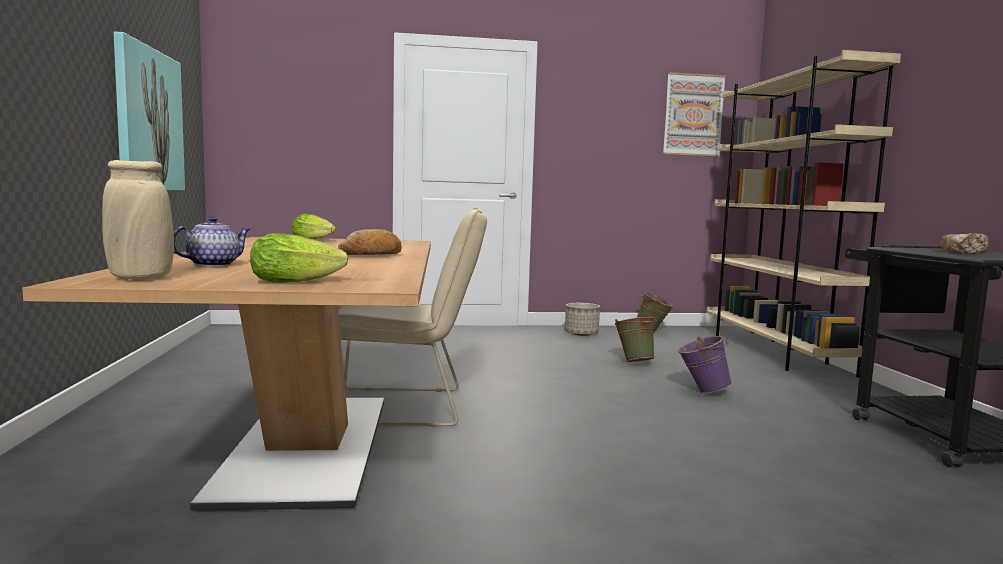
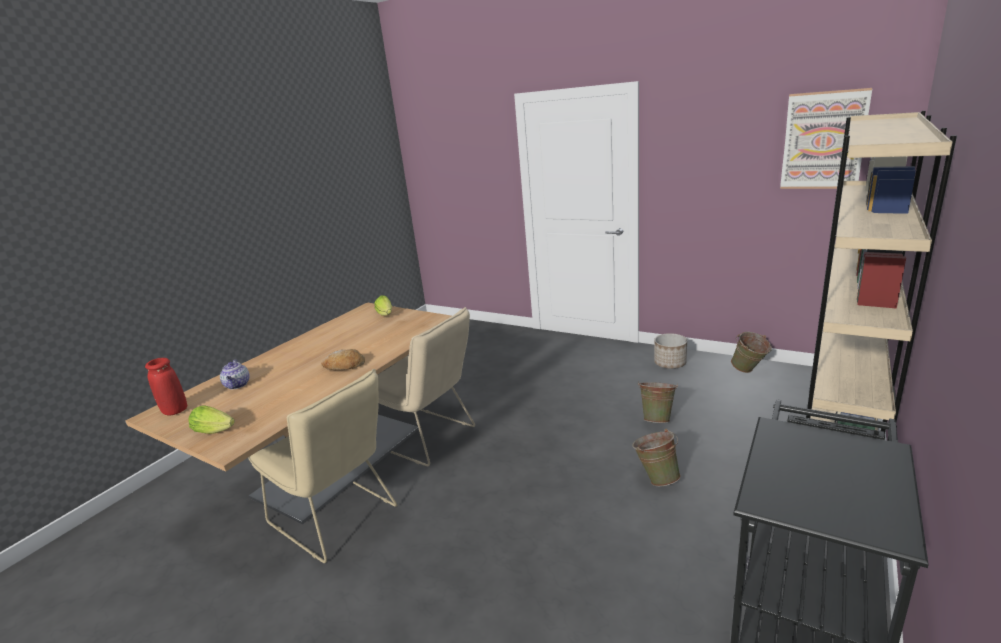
camera: 40 degrees right, 15 degrees up
beige vase [102,160,174,279] -> red vase [145,358,187,416]
picture [113,31,185,191] -> none
teapot [174,217,250,267] -> teapot turned 90 degrees clockwise [220,359,250,389]
purple bucket [678,336,732,393] -> green bucket [632,429,681,486]
bread [941,233,989,253] -> none
none -> beige chair [248,369,397,563]

